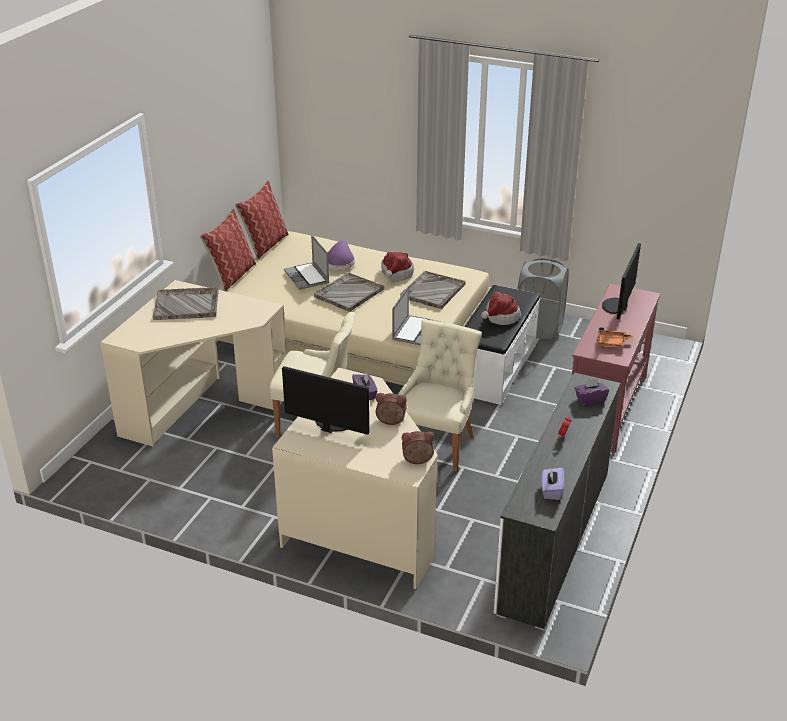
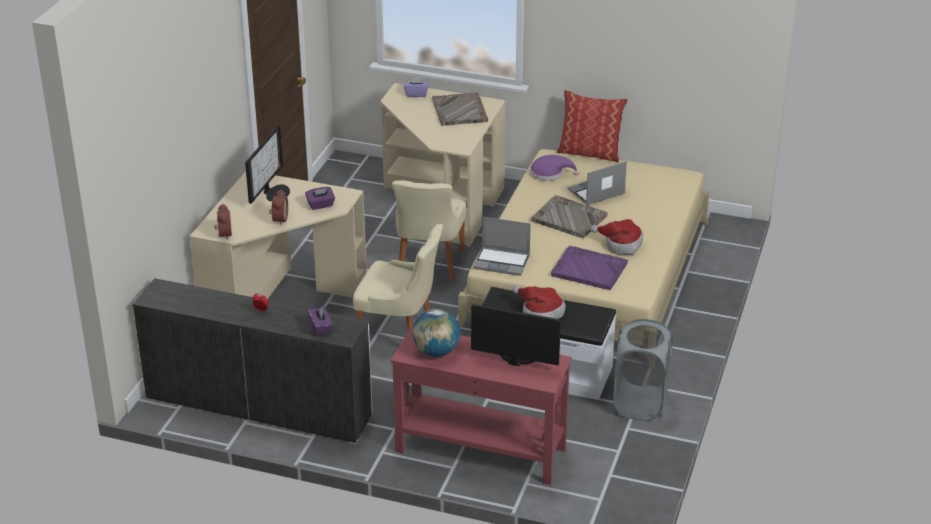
camera: 85 degrees right, 0 degrees up
pillow [235,181,289,260] -> none
purple hat [328,240,355,270] -> purple hat moved to [530,155,579,181]
grey tray [400,271,466,309] -> purple tray [551,246,628,290]
purple tissue box [542,468,564,500] -> purple tissue box moved to [404,76,428,97]
orange tray [597,327,633,348] -> globe [412,309,460,357]

